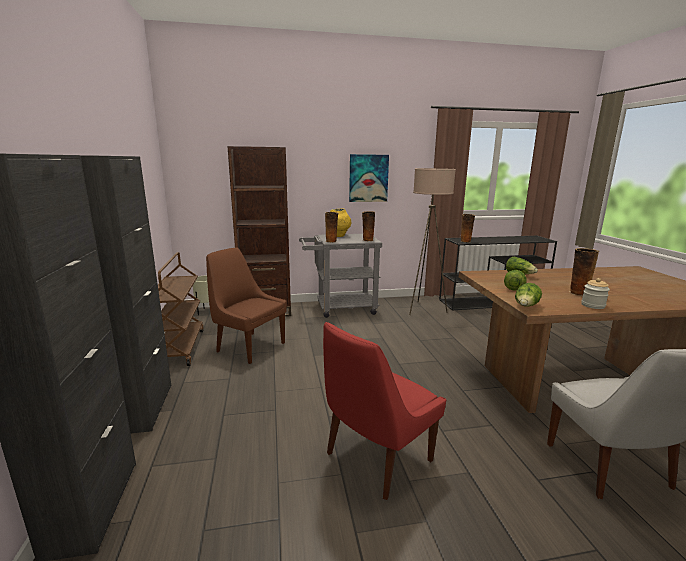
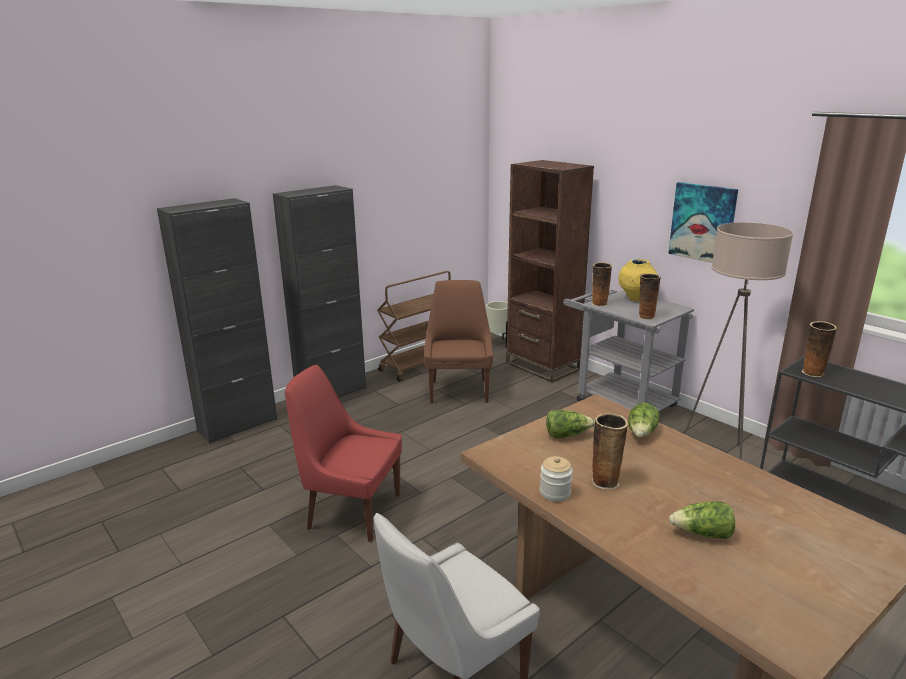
camera: 60 degrees right, 5 degrees up
lettuce [515,283,542,307] -> lettuce moved to [669,501,735,539]

